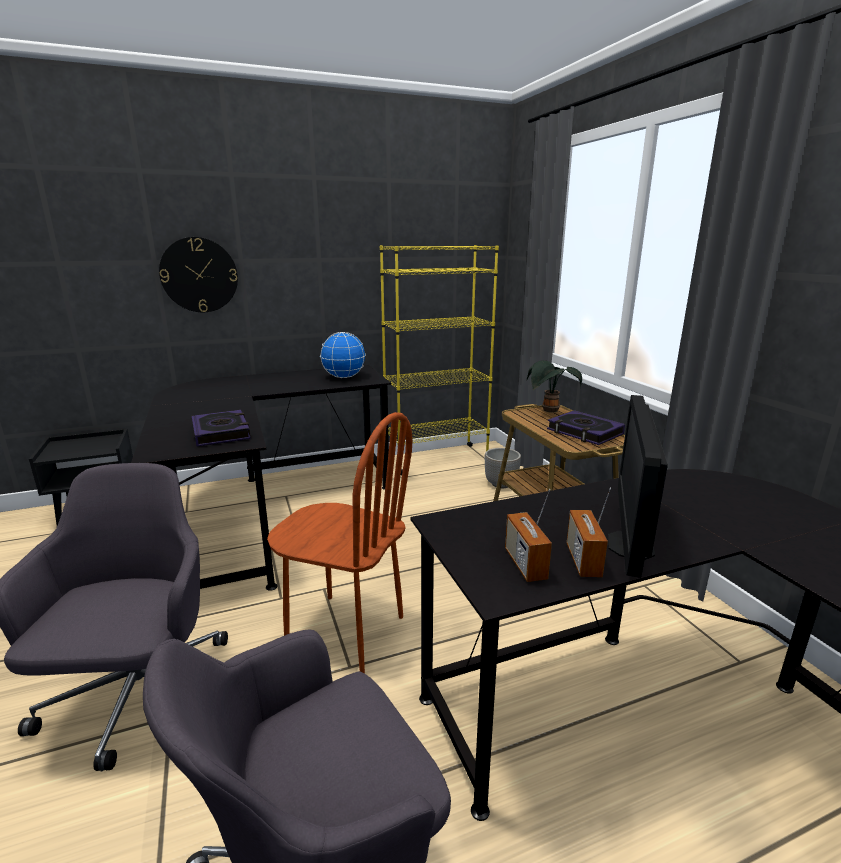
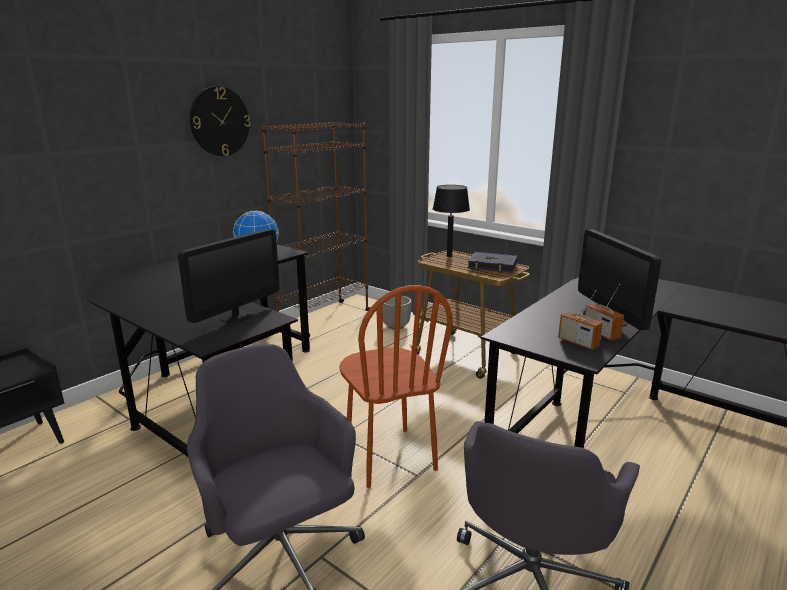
camera: 30 degrees left, 0 degrees up
wall clock [159,237,238,312] -> wall clock moved to [190,86,250,156]
book [192,410,251,447] -> monitor [178,229,280,323]
brown chair [267,412,413,673] -> brown chair turned 75 degrees clockwise [339,285,453,488]
yellow bookcase [380,245,499,475] -> brown bookcase [262,121,370,337]
potted plant [527,360,582,413] -> black table lamp [433,185,470,257]

